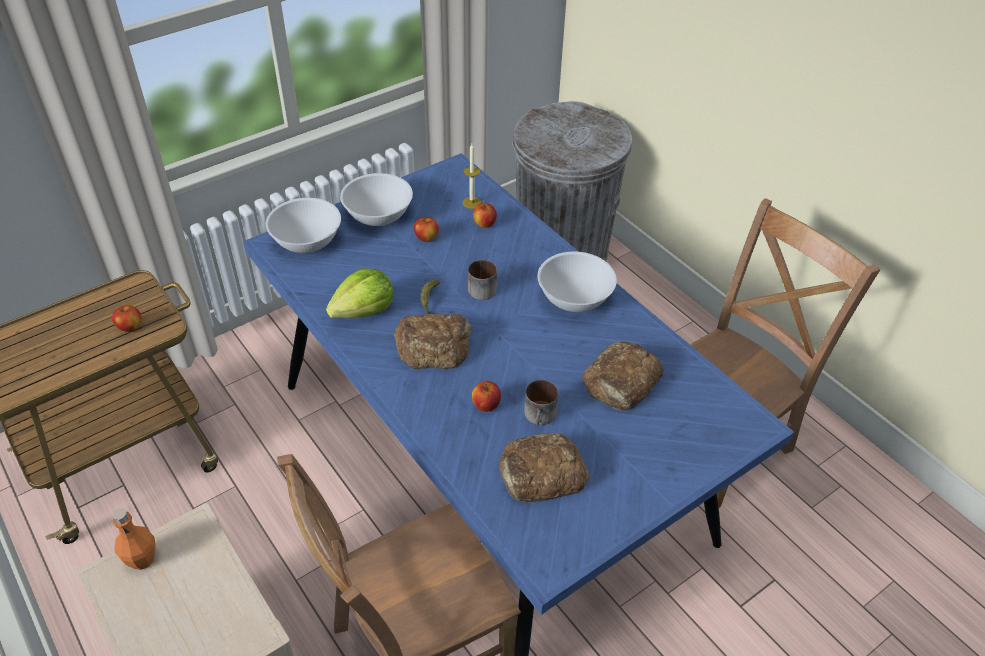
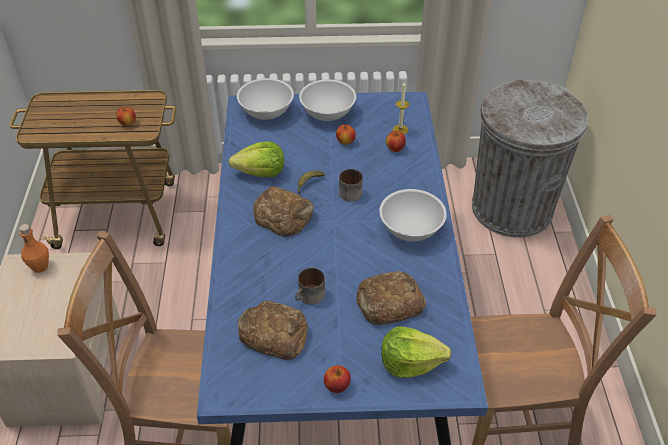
camera: 35 degrees right, 0 degrees up
apple [472,381,501,412] -> apple moved to [324,365,351,393]
none -> lettuce [381,326,451,378]

